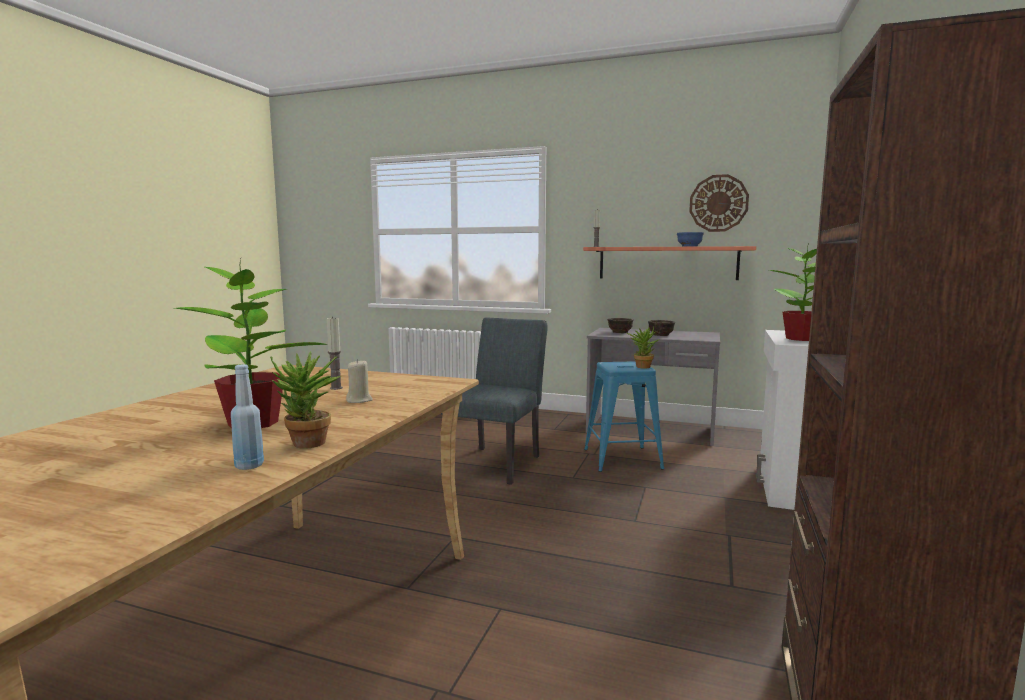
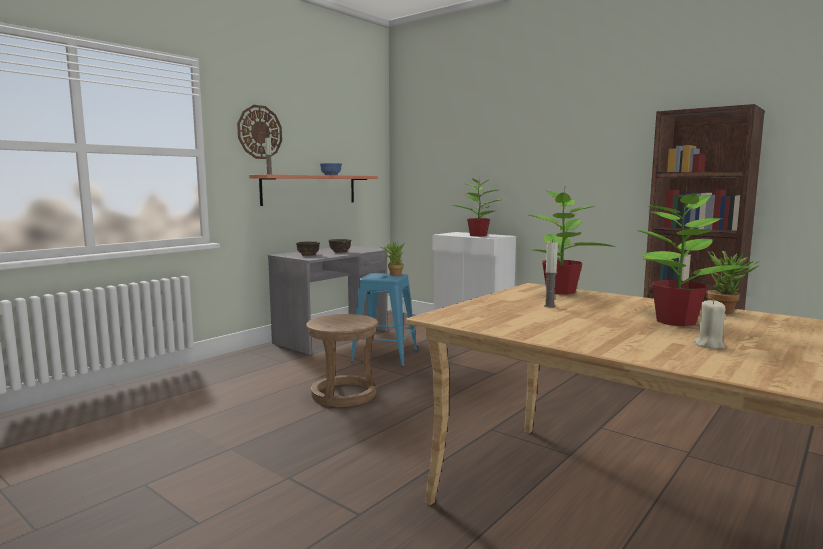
camera: 70 degrees left, 0 degrees up
blue bottle [231,364,264,470] -> none
beige candle [346,359,373,403] -> beige candle moved to [693,299,725,349]
grey chair [441,317,548,485] -> brown stool [306,314,378,407]
wall clock [689,174,749,232] -> wall clock moved to [237,105,282,159]
none -> potted plant [529,185,616,295]

